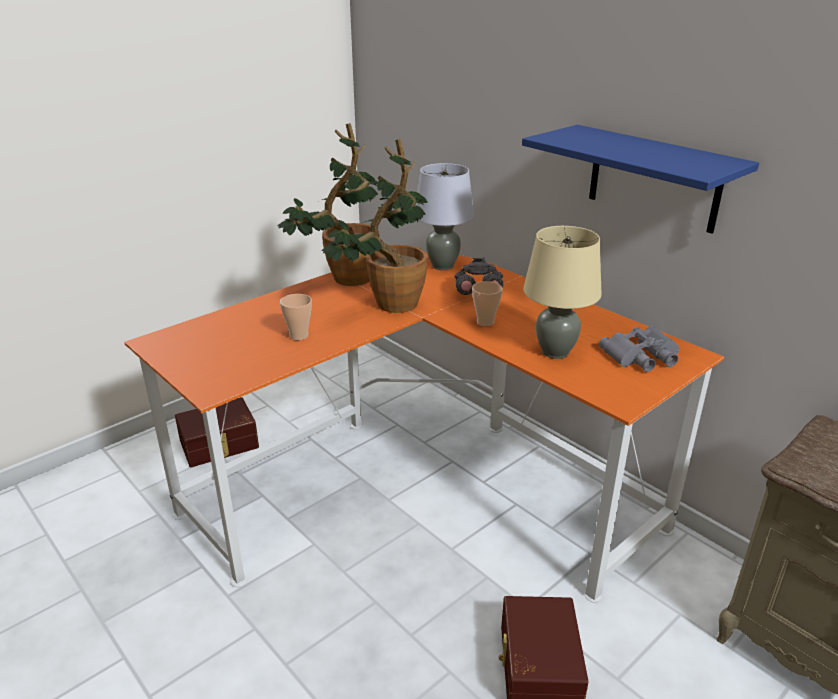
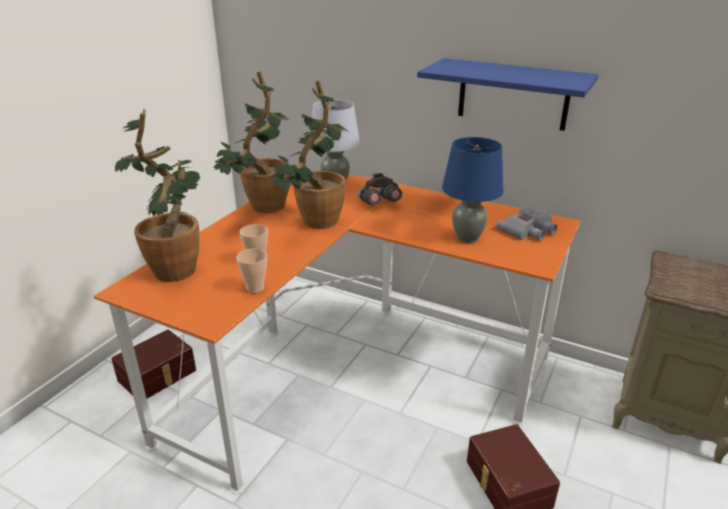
camera: 20 degrees left, 0 degrees up
cup [472,281,503,326] -> cup moved to [236,249,267,293]
beige table lamp [523,226,602,359] -> blue table lamp [442,137,504,243]
none -> potted plant [115,109,201,282]

